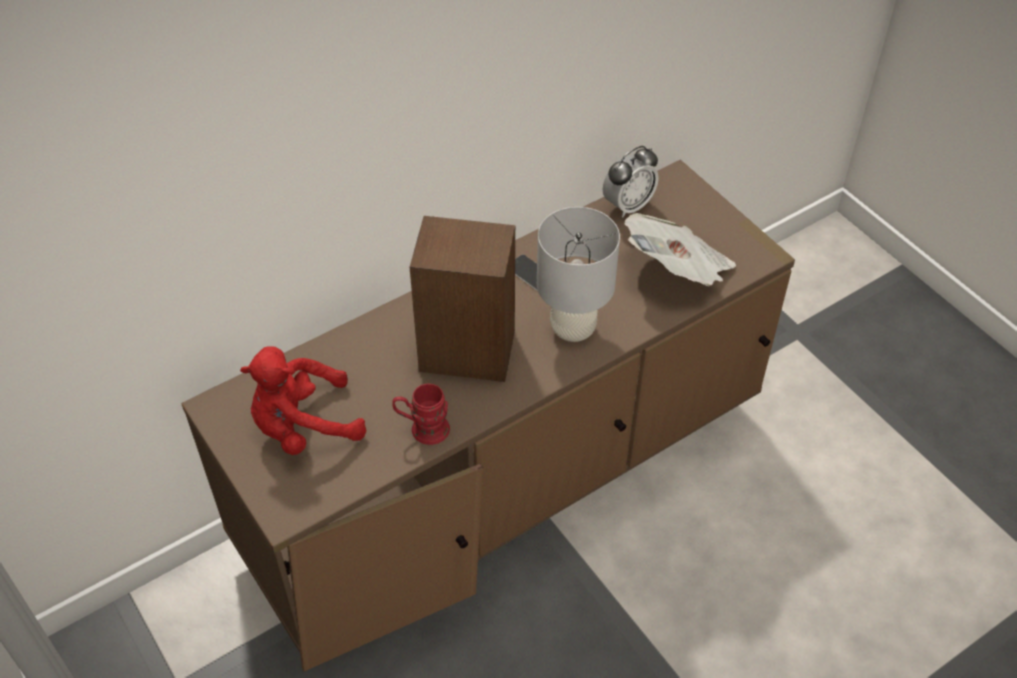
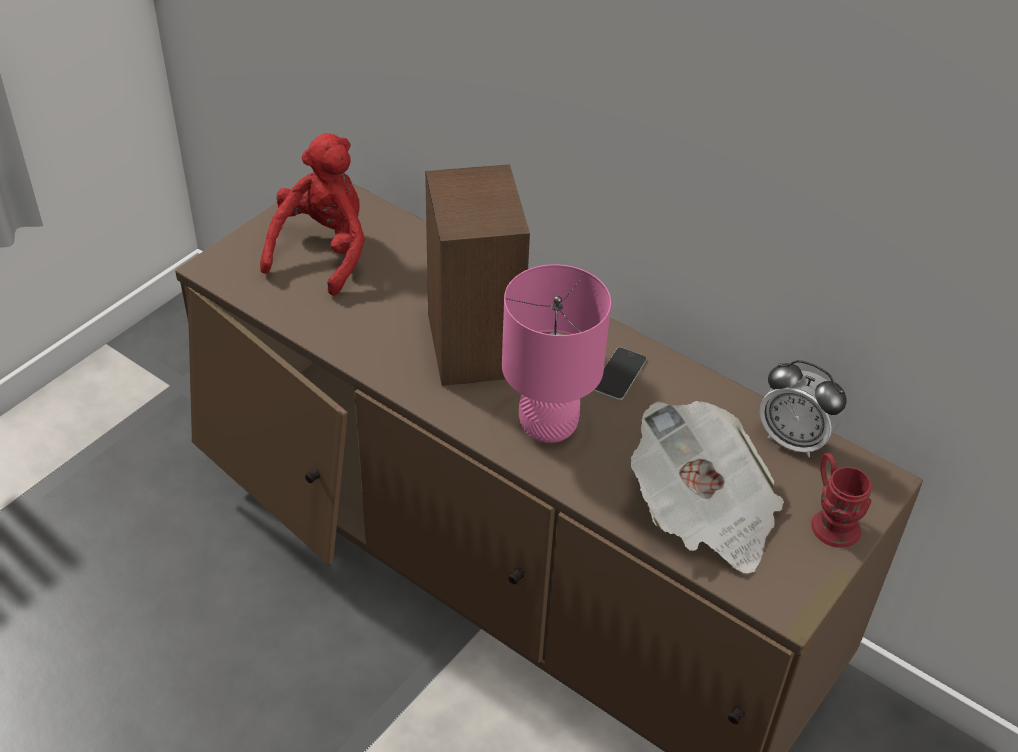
camera: 70 degrees right, 5 degrees down
red plush toy [240,346,366,455] -> red plush toy turned 60 degrees clockwise [260,133,365,296]
red mug [392,384,450,445] -> red mug moved to [811,453,871,548]
grey table lamp [537,207,620,342] -> pink table lamp [502,264,611,443]

